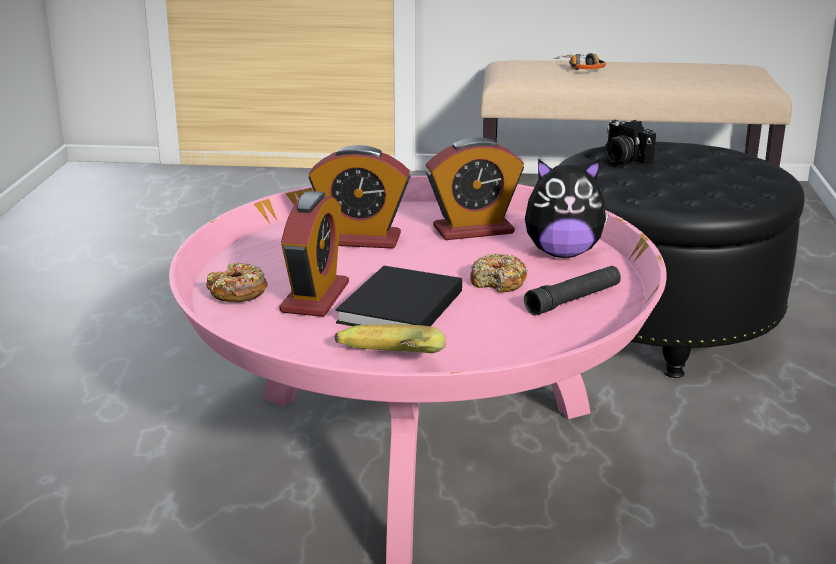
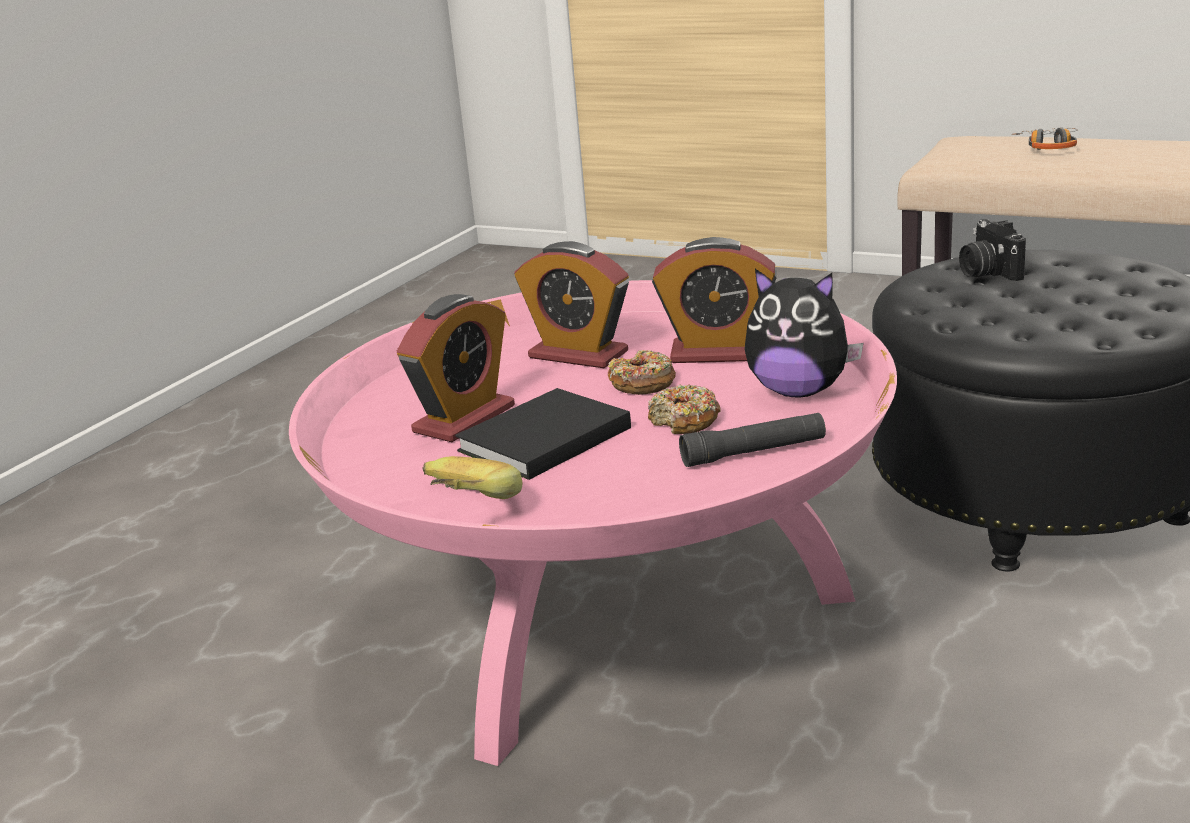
camera: 25 degrees right, 0 degrees up
donut [206,263,268,302] -> donut moved to [608,350,676,395]

